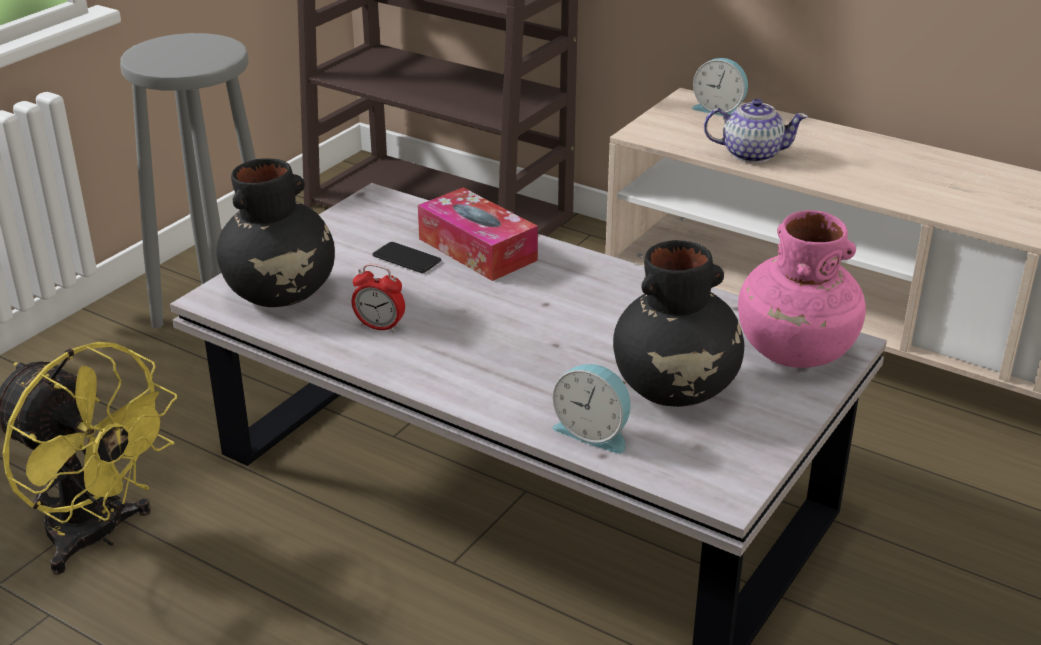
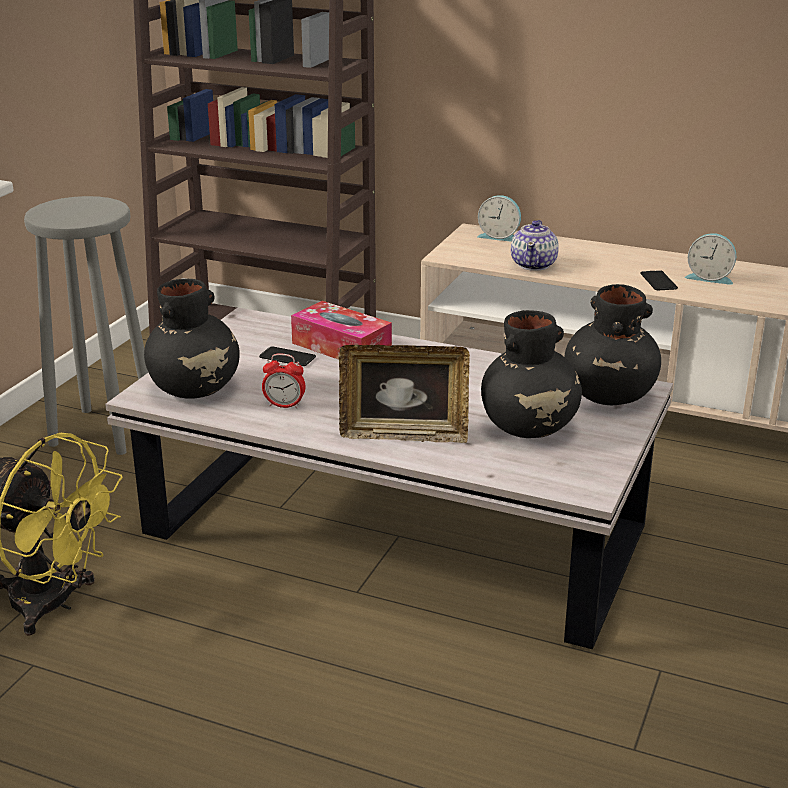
camera: 10 degrees left, 5 degrees down
alarm clock [553,364,631,454] -> alarm clock moved to [685,233,736,285]
teapot [704,98,808,163] -> teapot turned 105 degrees clockwise [511,220,559,271]
pink vase [738,210,866,368] -> black vase [564,284,661,405]
none -> picture frame [339,345,470,443]
none -> phone [640,270,678,290]

